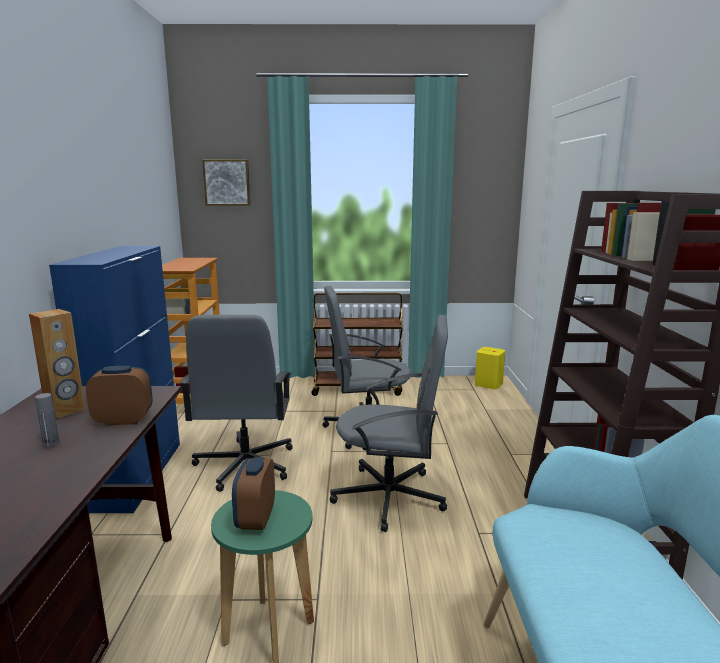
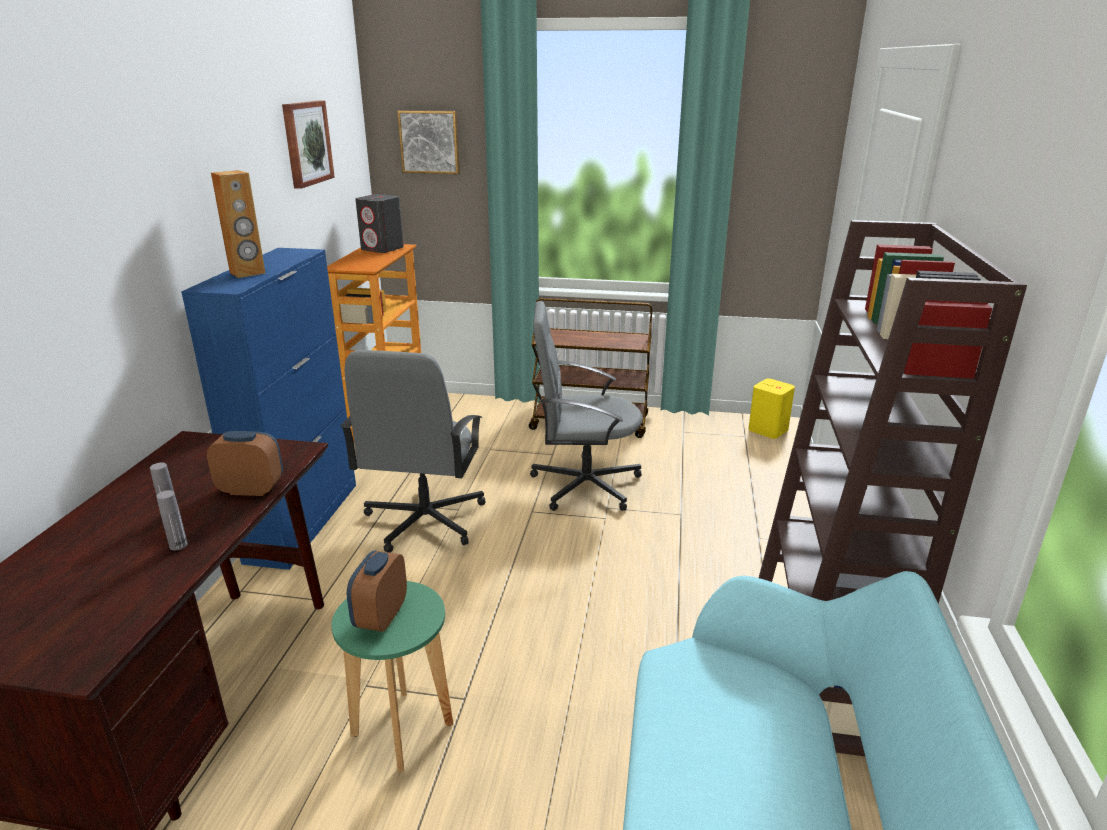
camera: 10 degrees right, 10 degrees up
brown speaker [29,309,85,418] -> brown speaker moved to [211,170,266,278]
grey office chair [330,315,448,532] -> none
none -> grey bottle [156,490,188,550]
none -> picture [282,101,335,189]
none -> grey speaker [355,194,404,253]

